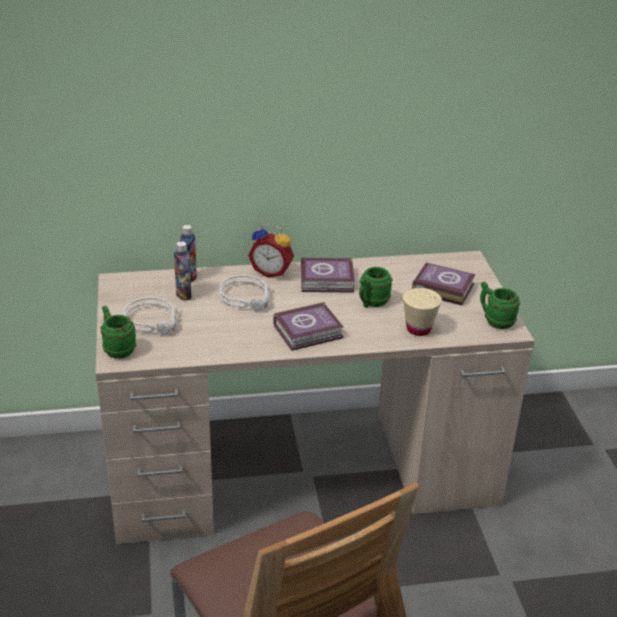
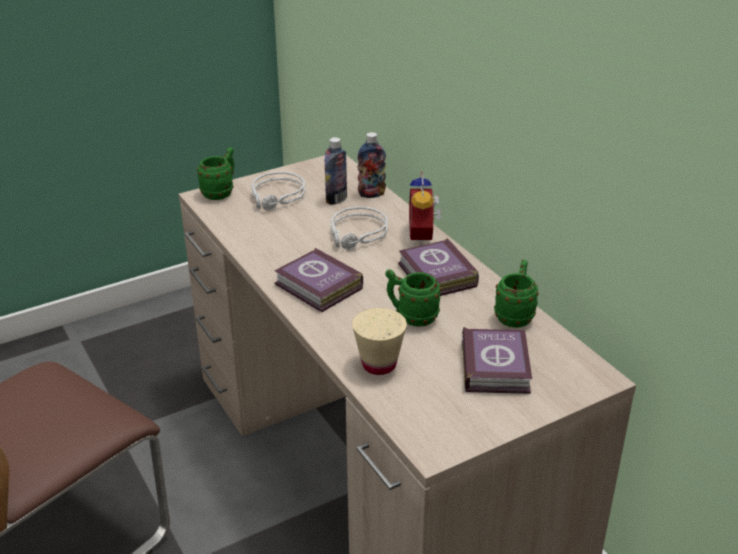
camera: 70 degrees right, 0 degrees up
green mug [480,282,520,329] -> green mug moved to [494,260,539,328]

